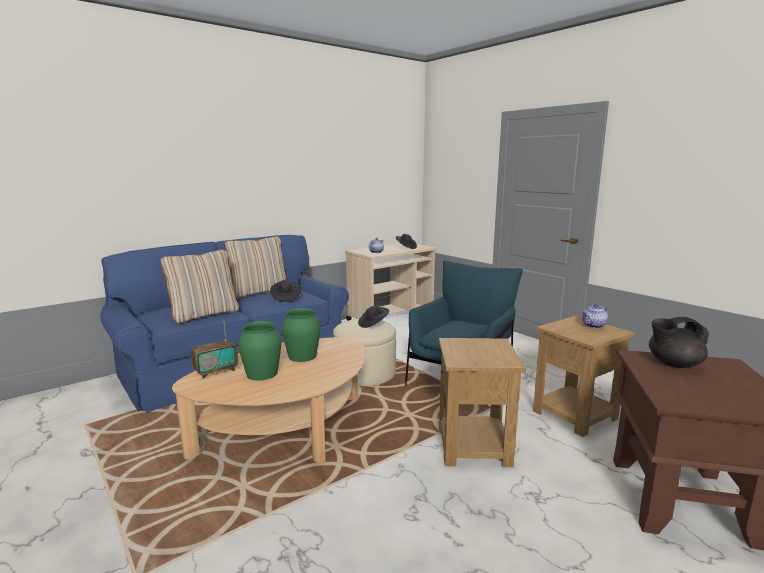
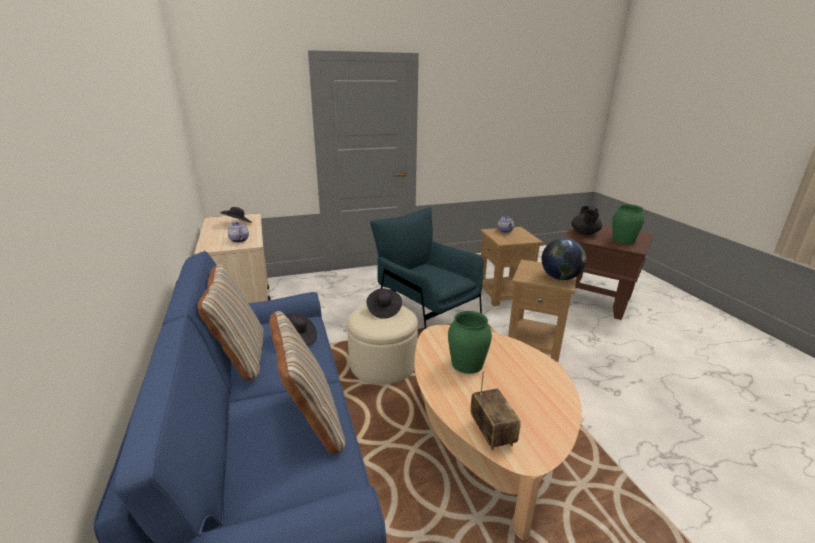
camera: 70 degrees left, 10 degrees up
green vase [238,321,281,381] -> green vase moved to [612,204,645,244]
none -> globe [542,238,586,280]

